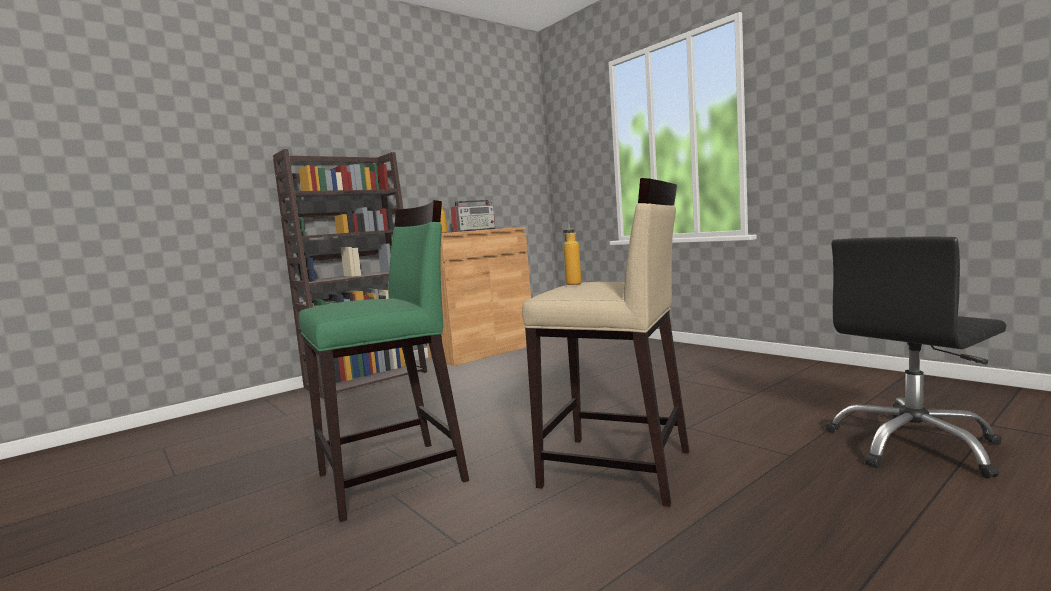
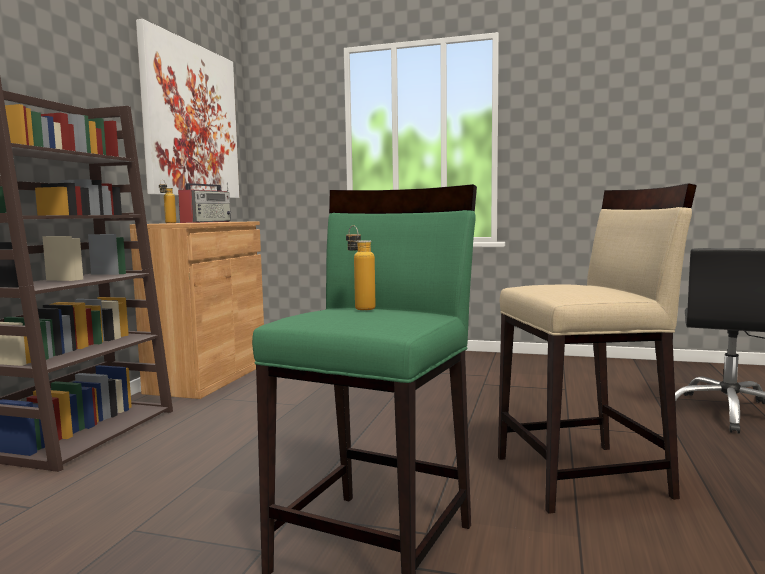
camera: 35 degrees left, 0 degrees up
bottle [563,222,581,285] -> bottle moved to [346,225,376,310]
none -> picture [136,19,239,198]

